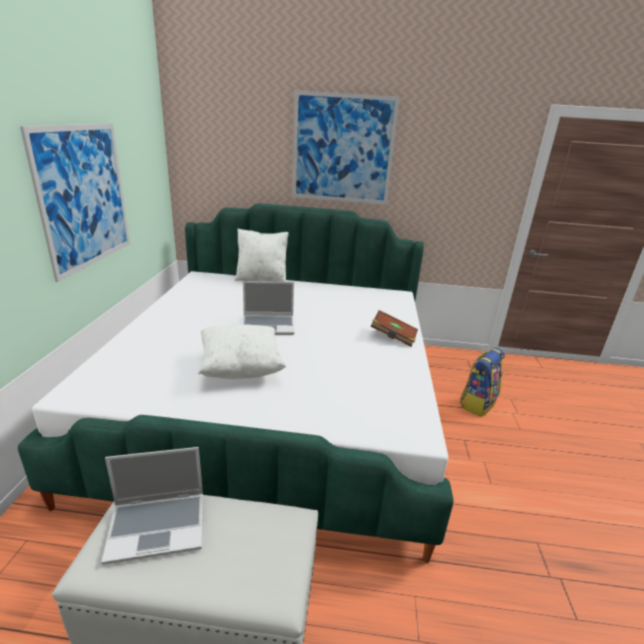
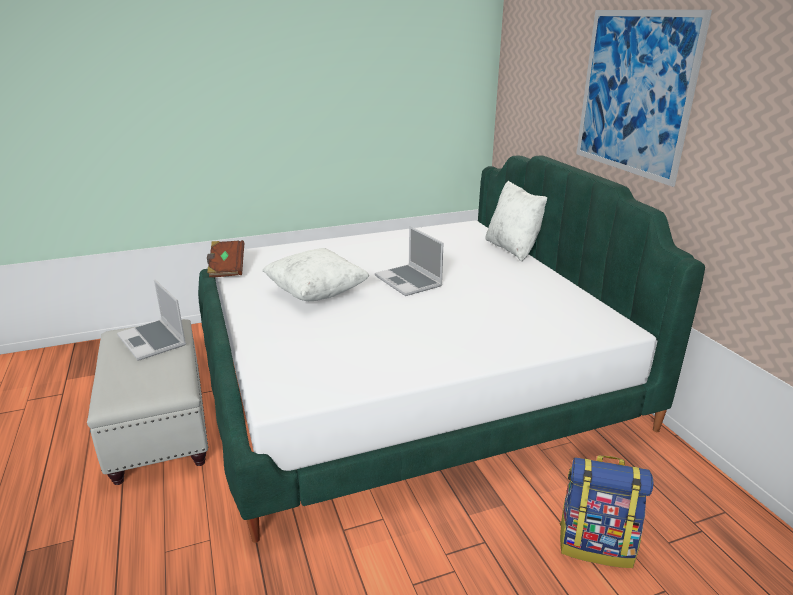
camera: 65 degrees right, 0 degrees up
picture [20,124,130,282] -> none
brown book [370,310,418,347] -> brown book moved to [207,240,244,278]

